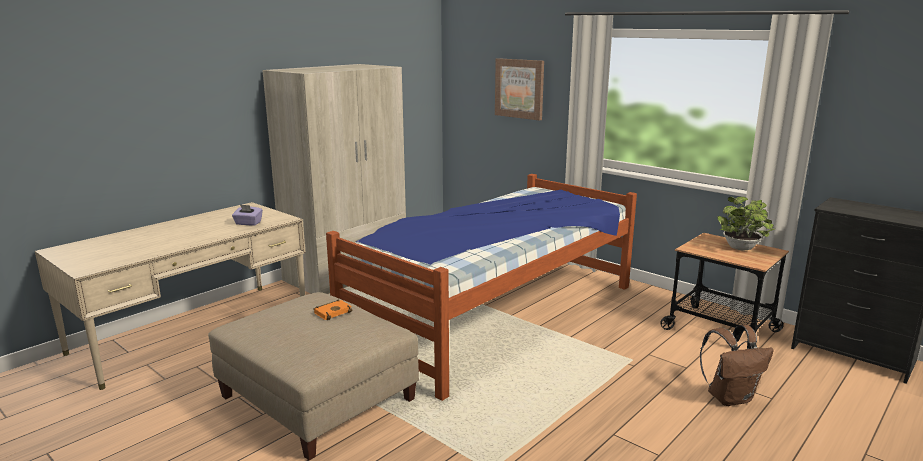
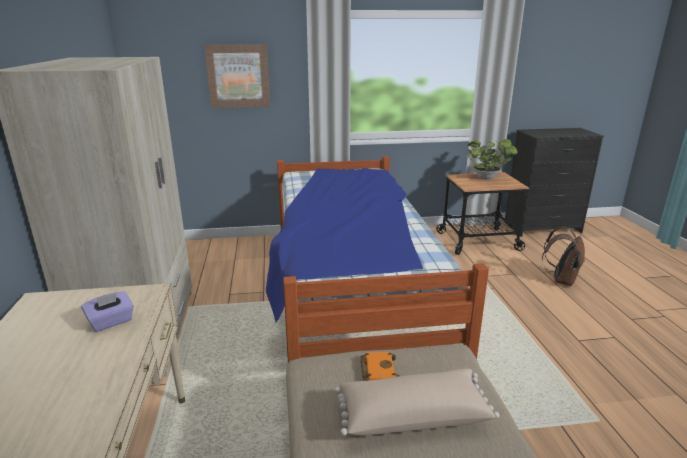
camera: 50 degrees left, 5 degrees up
none -> beige pillow [335,368,499,436]

